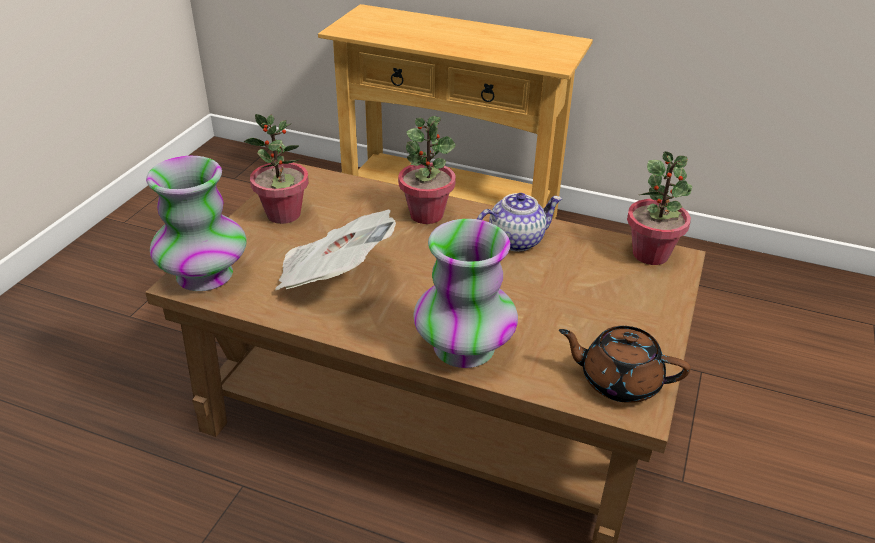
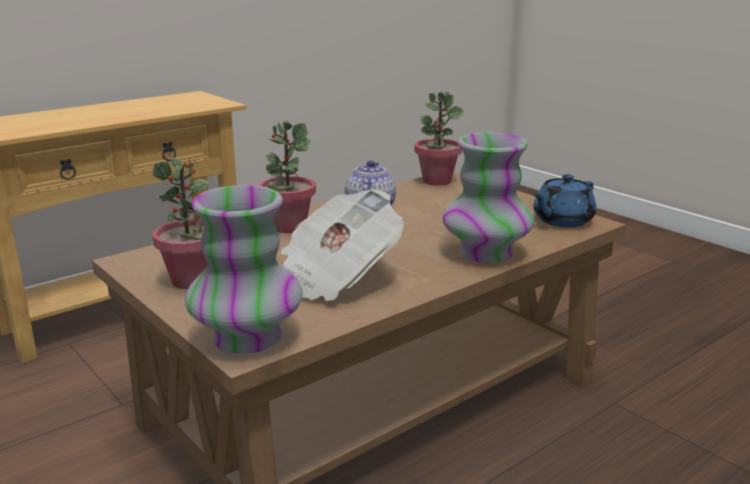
camera: 60 degrees left, 15 degrees down
brown teapot [559,326,690,403] -> blue teapot [533,174,596,227]

